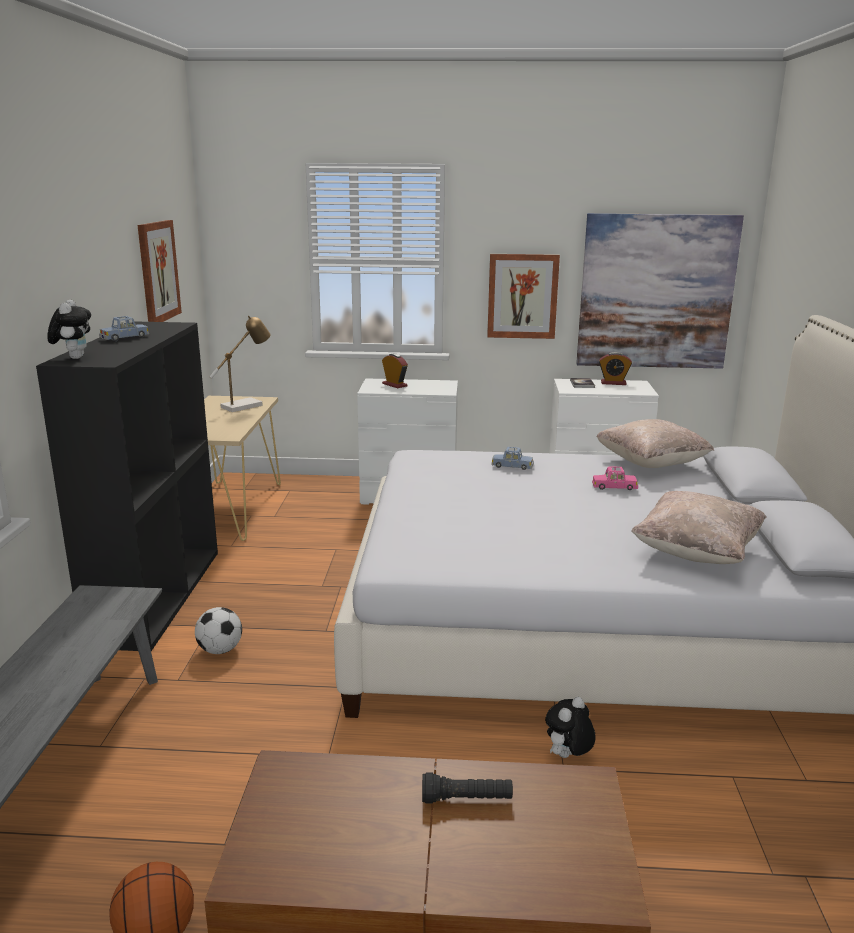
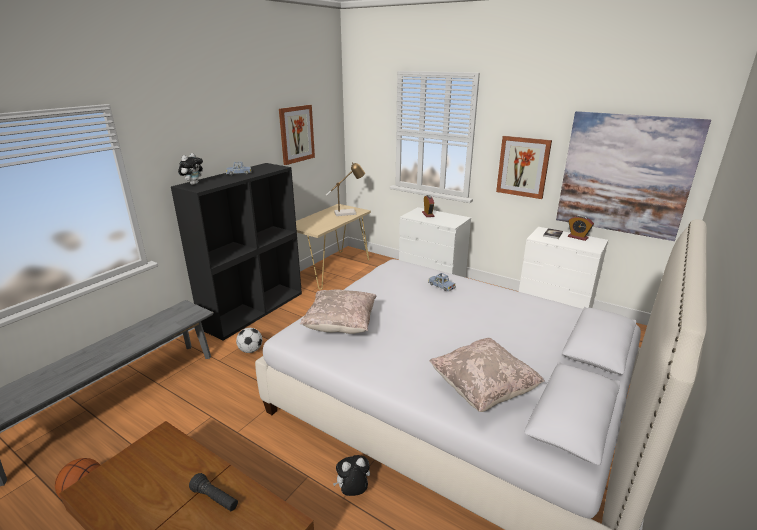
camera: 30 degrees right, 5 degrees up
pink toy car [592,466,638,490] -> none
beige pillow [596,419,714,468] -> beige pillow moved to [300,290,376,334]

